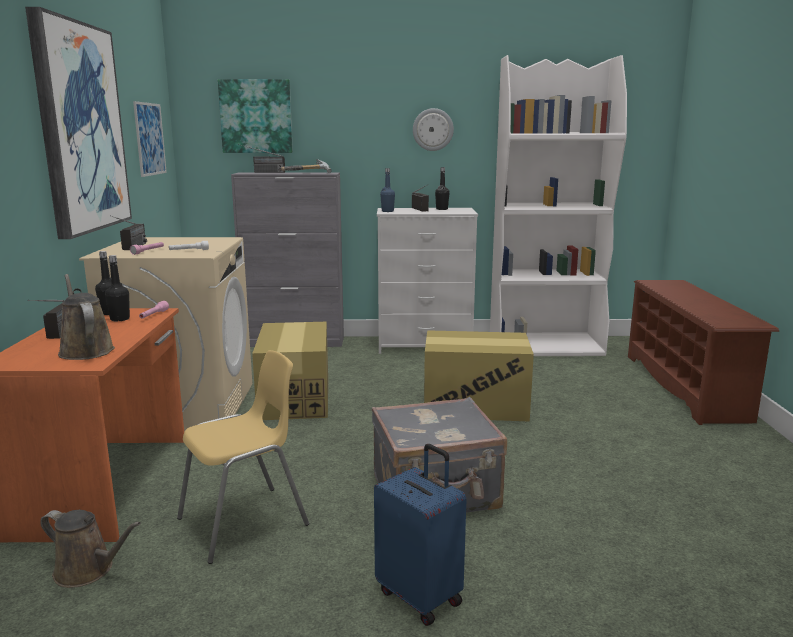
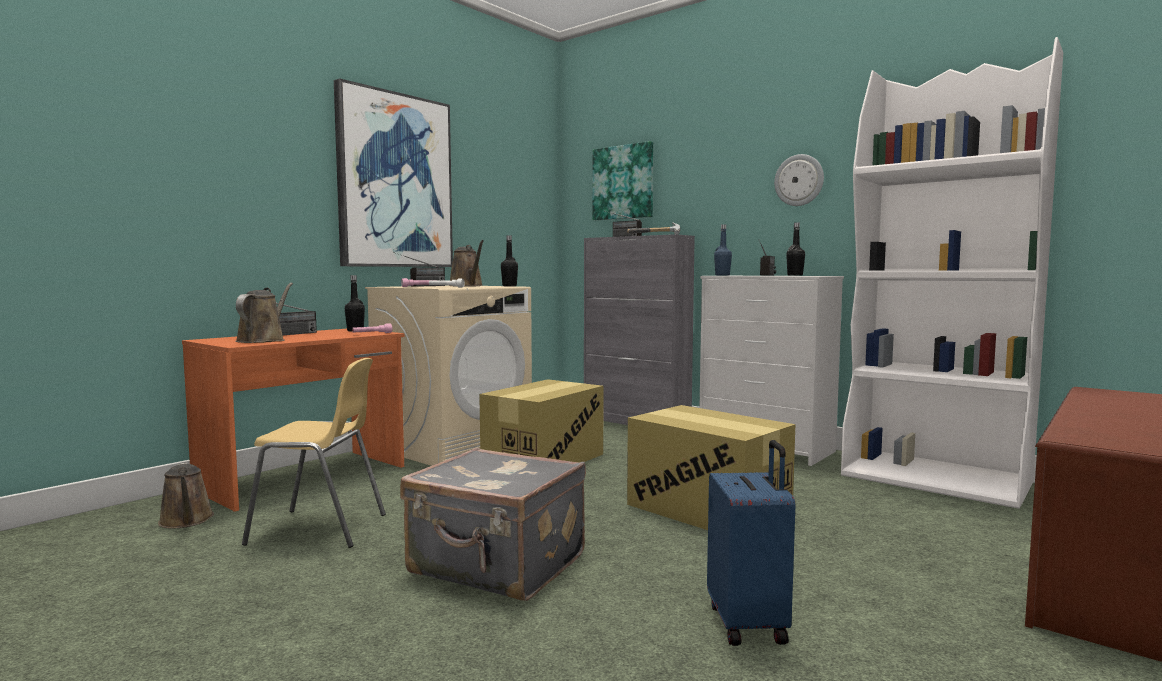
camera: 40 degrees right, 10 degrees down
black bottle [105,255,130,321] -> black bottle moved to [501,236,518,286]
picture [133,101,167,177] -> none
blue suitcase [374,444,467,626] -> blue suitcase moved to [707,440,795,646]
none -> brown watering can [449,240,484,287]

